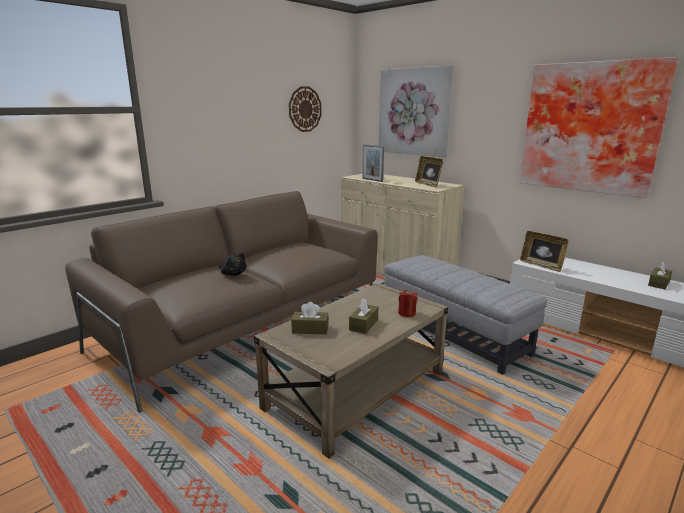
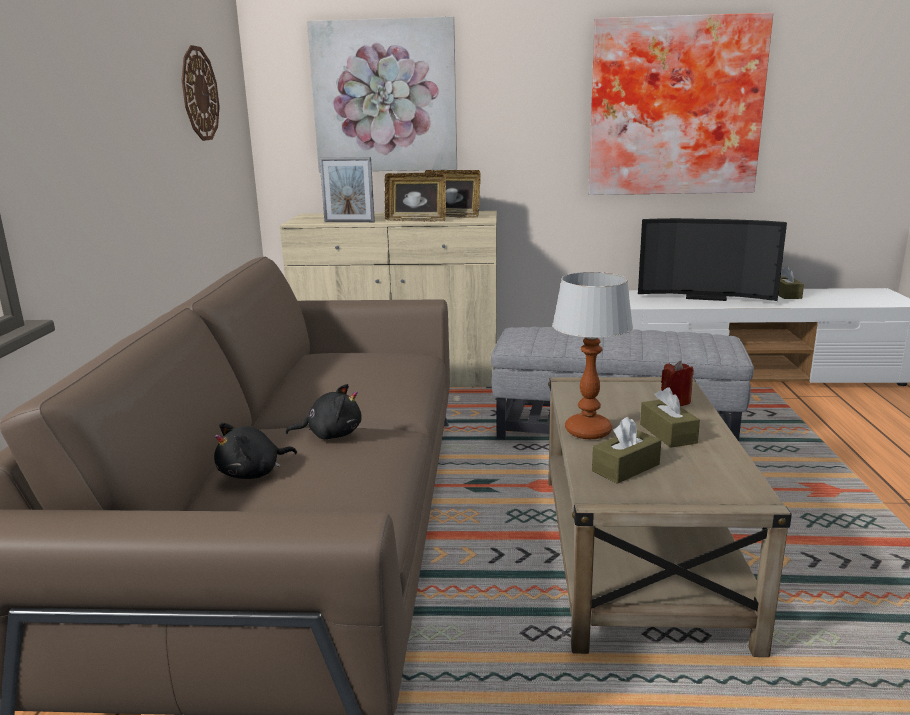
camera: 40 degrees left, 0 degrees up
picture frame [520,231,568,272] -> picture frame moved to [384,172,446,222]
none -> black plush toy [214,422,297,479]
none -> table lamp [552,272,633,439]
none -> television [638,218,787,301]

